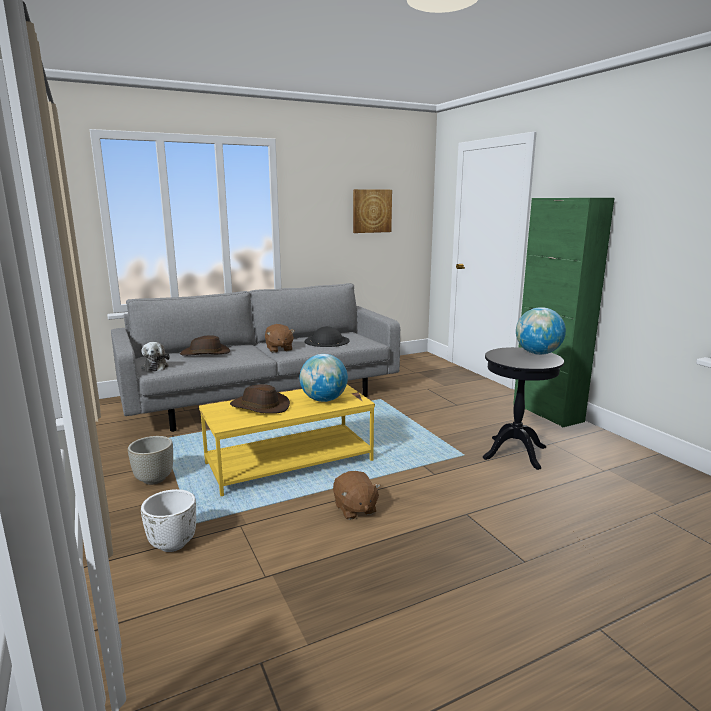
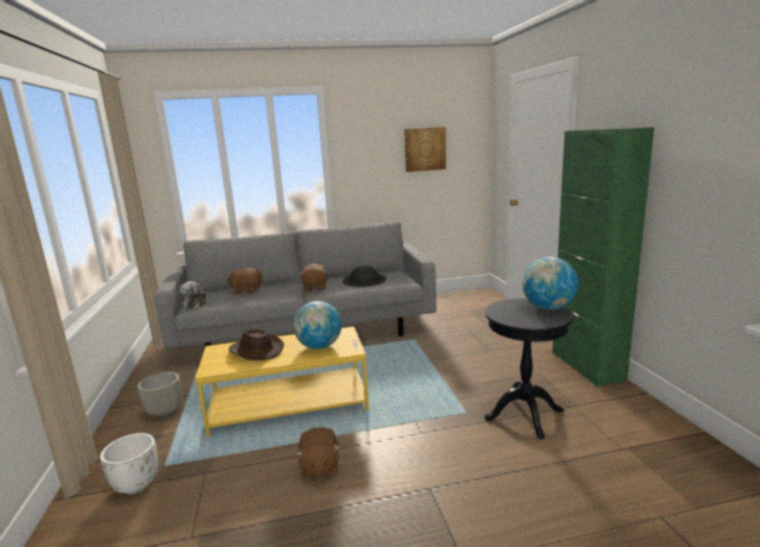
camera: 15 degrees right, 0 degrees up
brown hat [180,335,230,356] -> brown plush toy [227,268,262,294]

